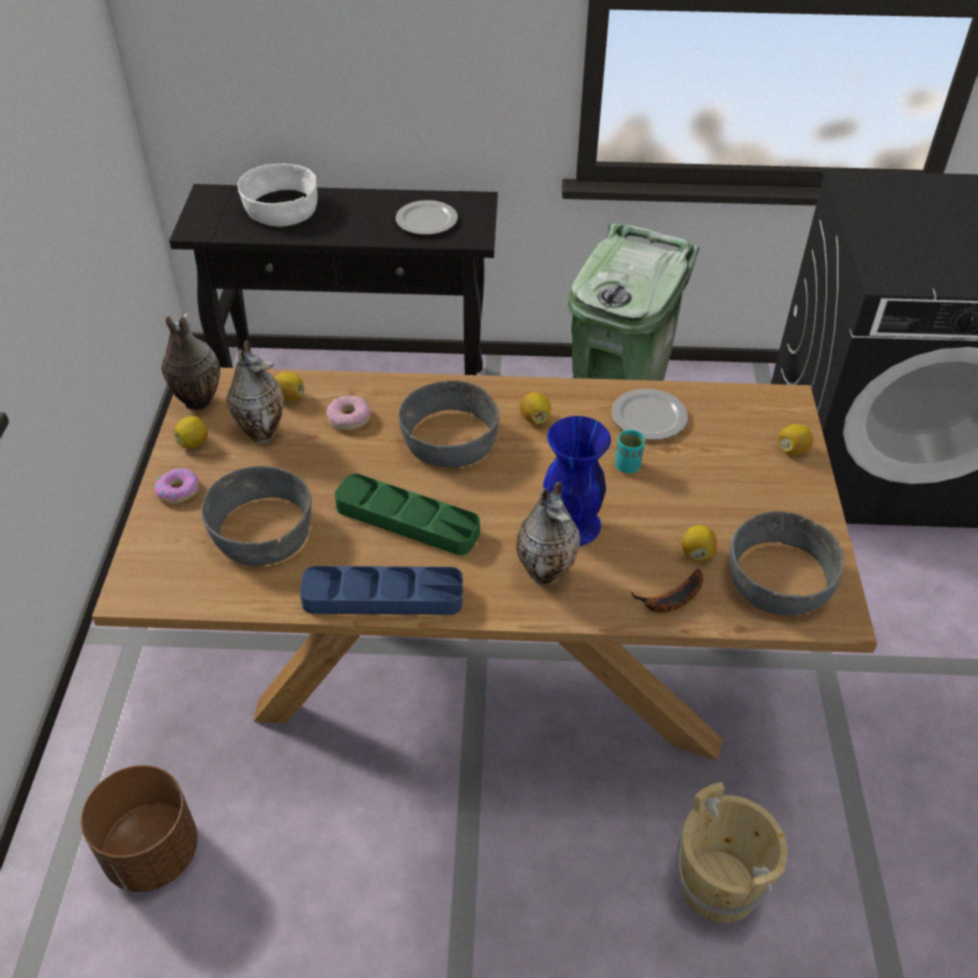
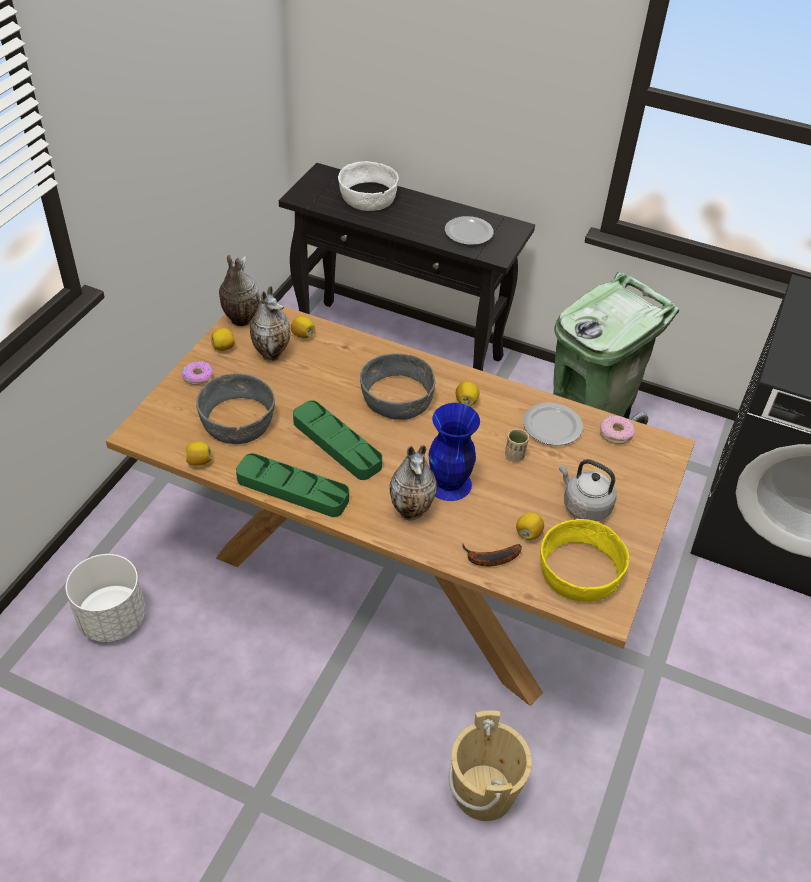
camera: 20 degrees right, 0 degrees up
brown planter [81,765,198,892] -> white planter [66,554,146,642]
blue tray [300,566,463,615] -> green tray [236,453,349,517]
donut [326,395,370,431] -> donut moved to [600,415,635,444]
turquoise cup [615,430,645,473] -> beige cup [505,429,529,462]
grey bowl [729,511,844,616] -> yellow bowl [540,519,629,602]
lemon [779,424,813,455] -> lemon moved to [186,441,212,466]
none -> grey kettle [559,459,617,521]

